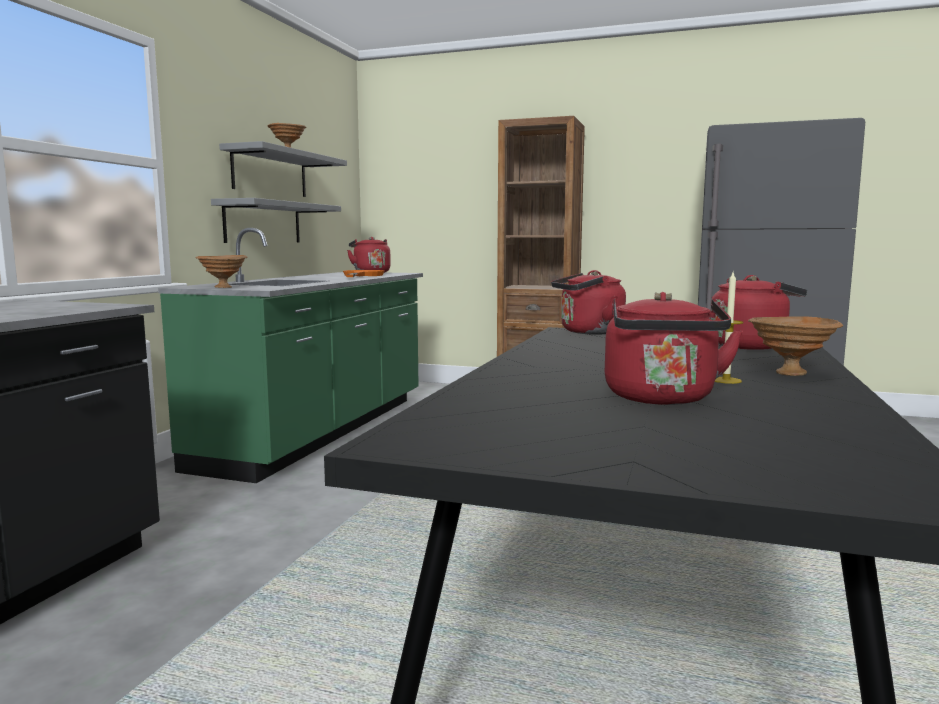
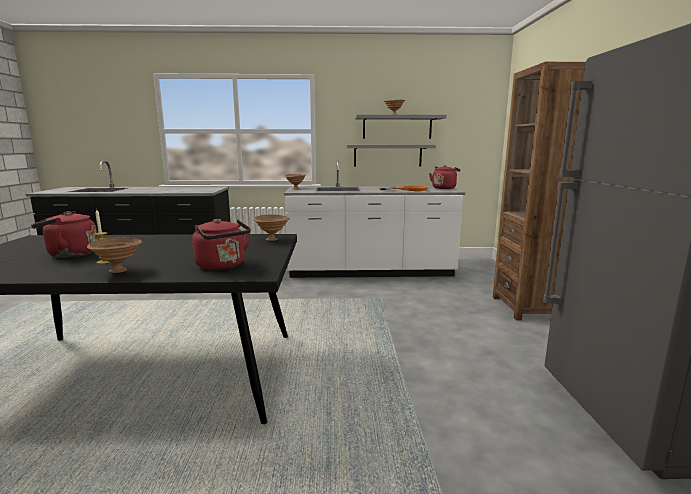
camera: 70 degrees right, 5 degrees up
green counter [158,228,423,483] -> white counter [284,160,465,278]
red kettle [551,270,626,335] -> brown bowl [253,214,290,241]

